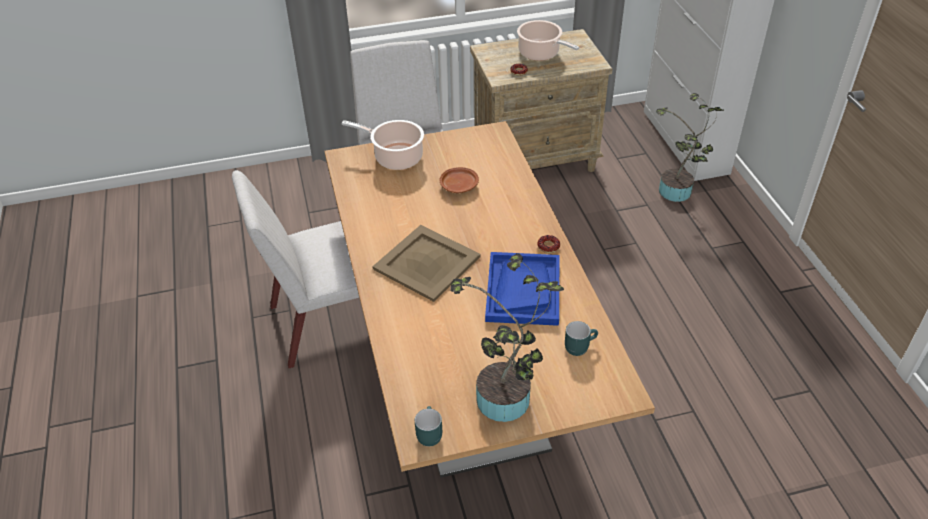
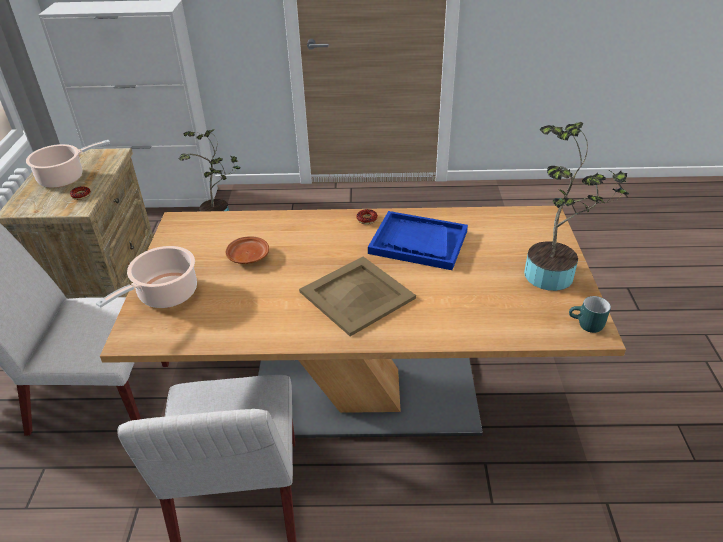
camera: 75 degrees left, 5 degrees down
turquoise mug [565,321,598,356] -> none

